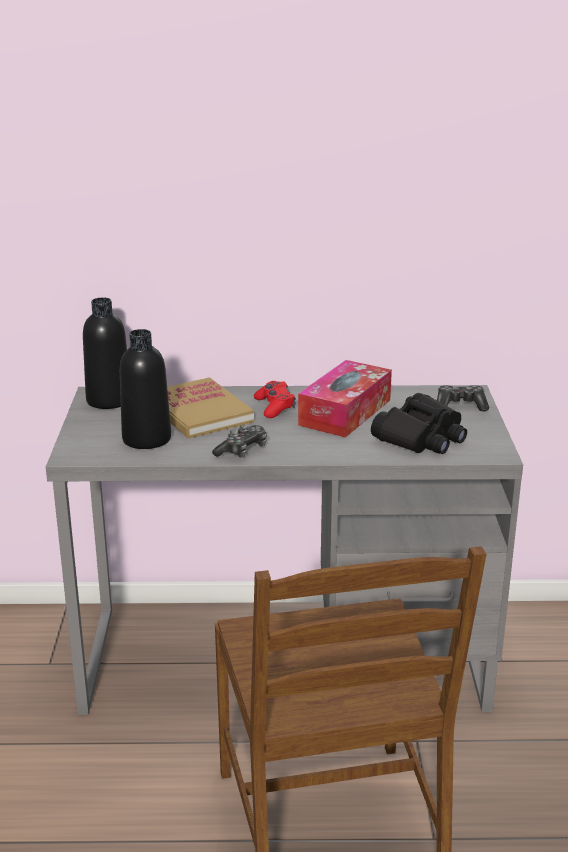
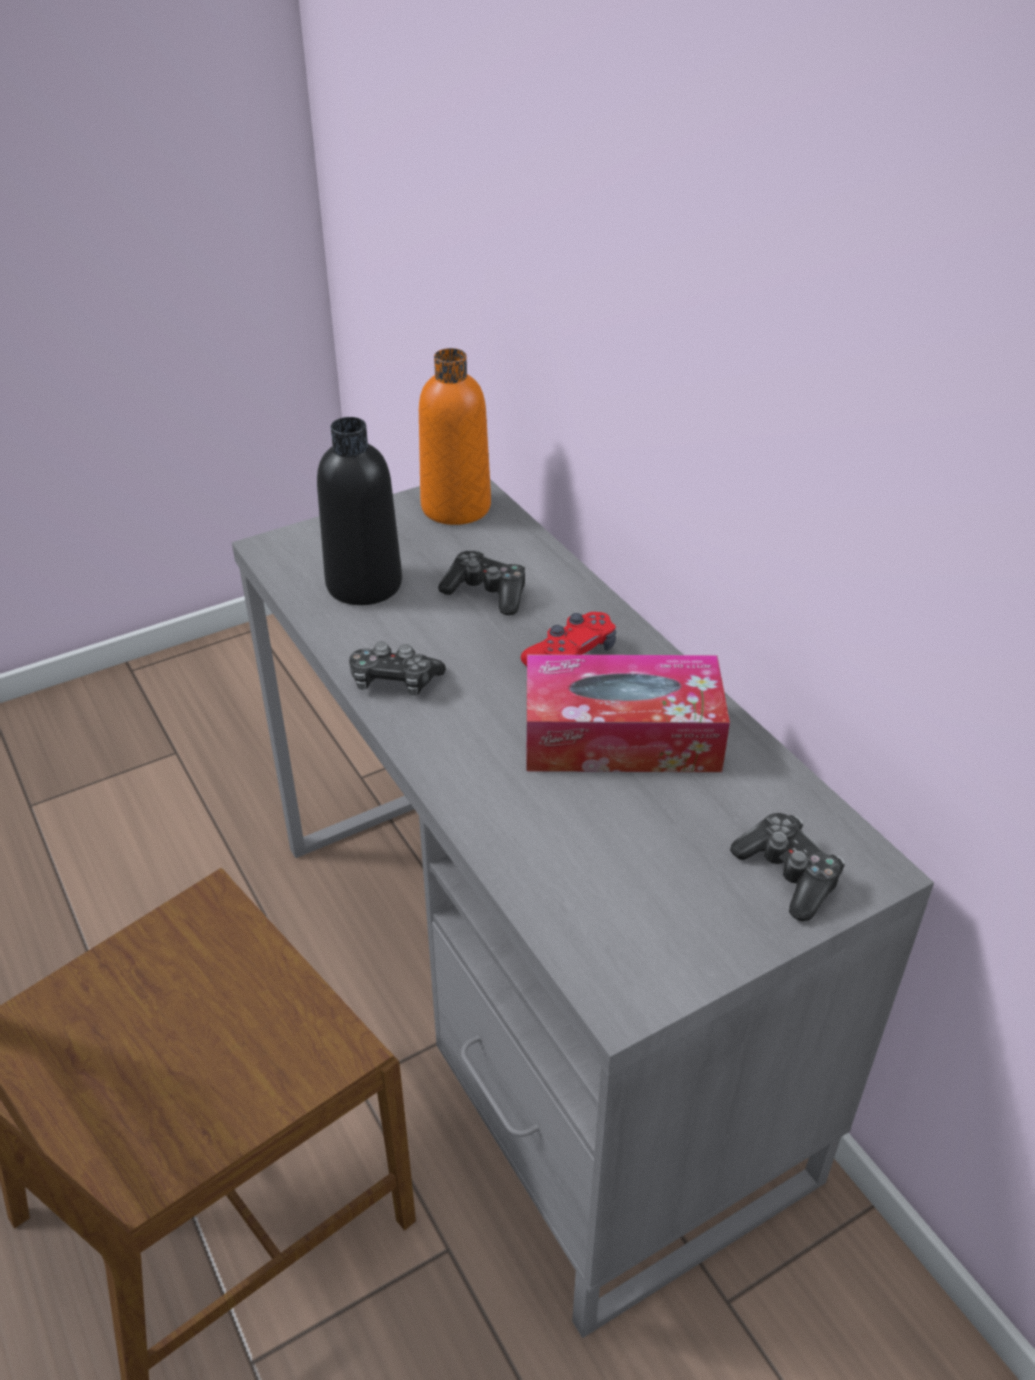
camera: 60 degrees right, 15 degrees up
black bottle [83,298,127,409] -> orange bottle [419,348,491,525]
book [167,377,254,439] -> game controller [438,551,525,615]
black binoculars [371,393,467,454] -> none

